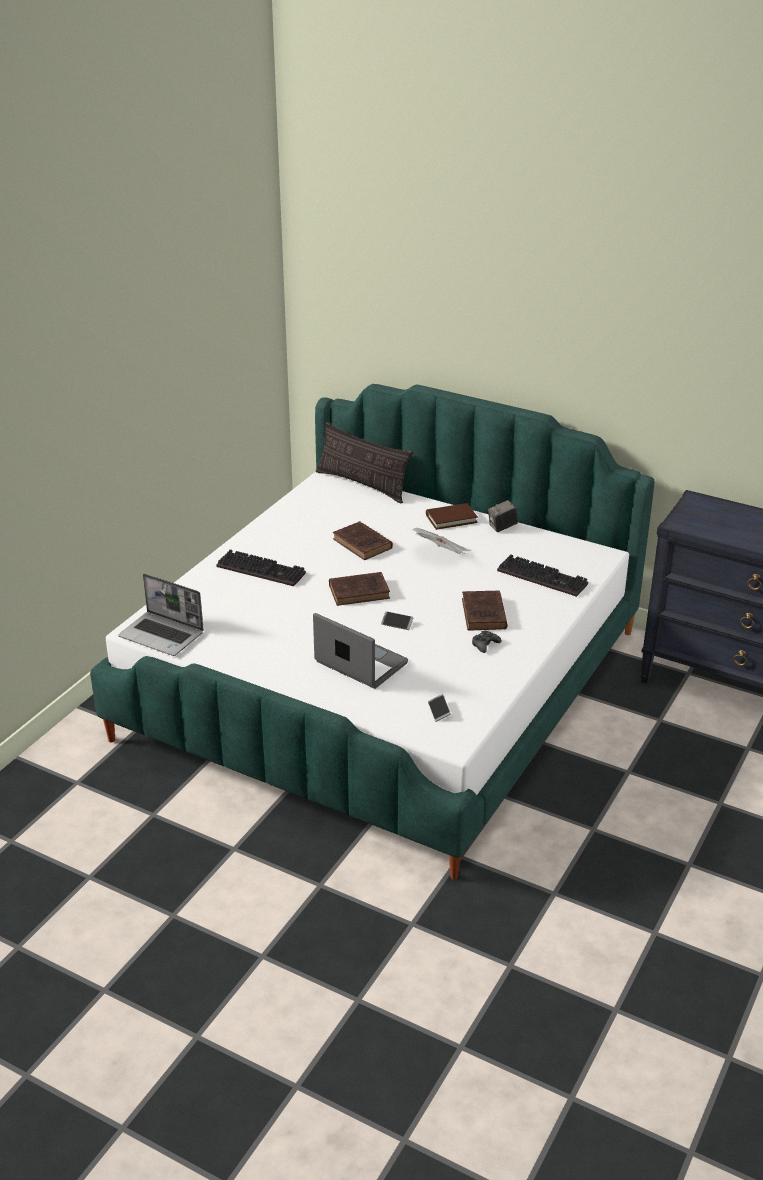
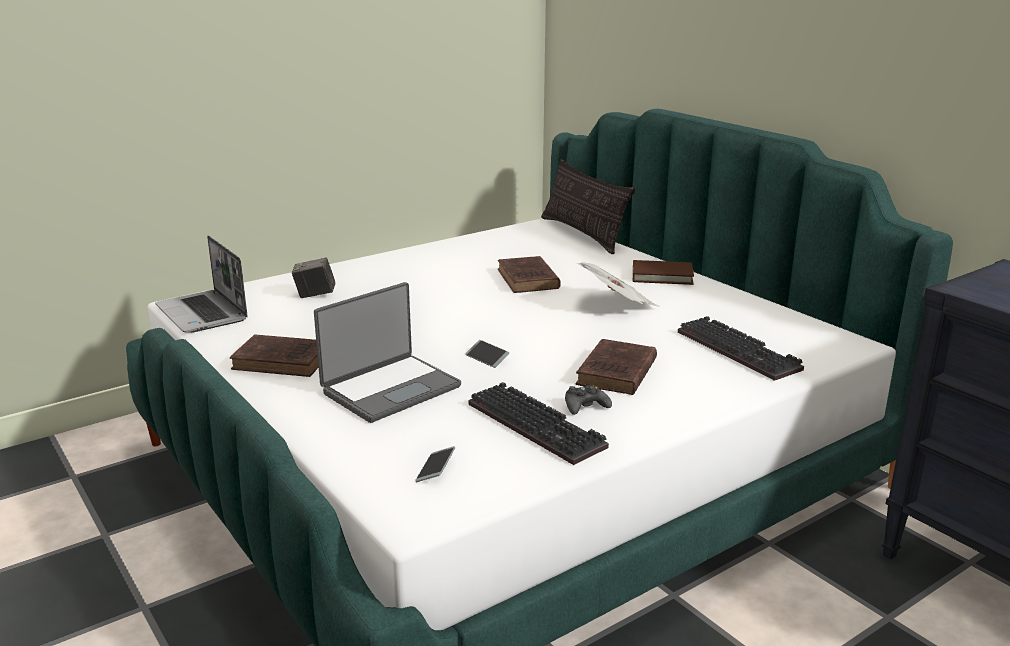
camera: 25 degrees right, 10 degrees down
keyboard [216,549,306,586] -> keyboard moved to [468,382,609,465]
laptop [313,613,408,689] -> laptop turned 75 degrees clockwise [314,282,461,423]
brown book [329,572,390,606] -> brown book moved to [230,334,319,377]
camera [488,500,518,532] -> camera moved to [292,257,335,298]

